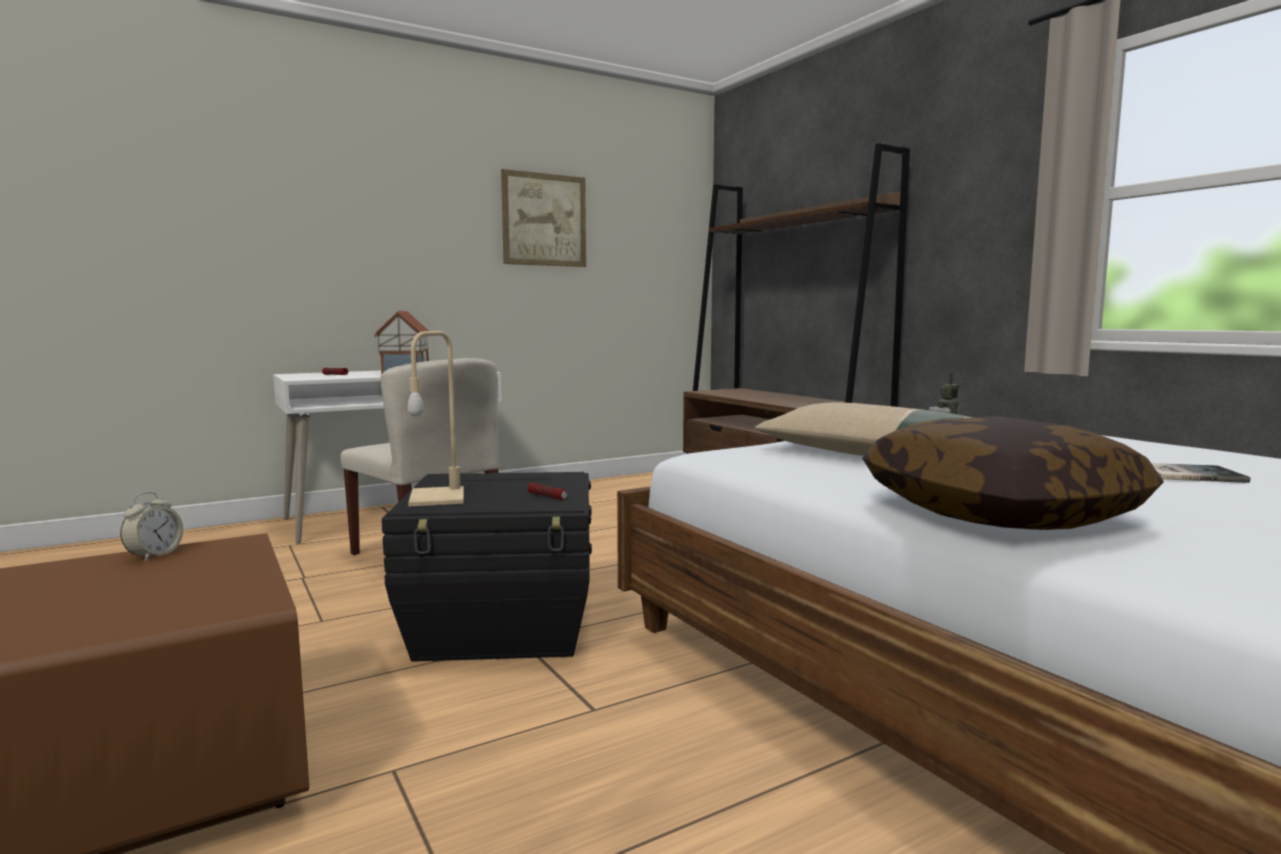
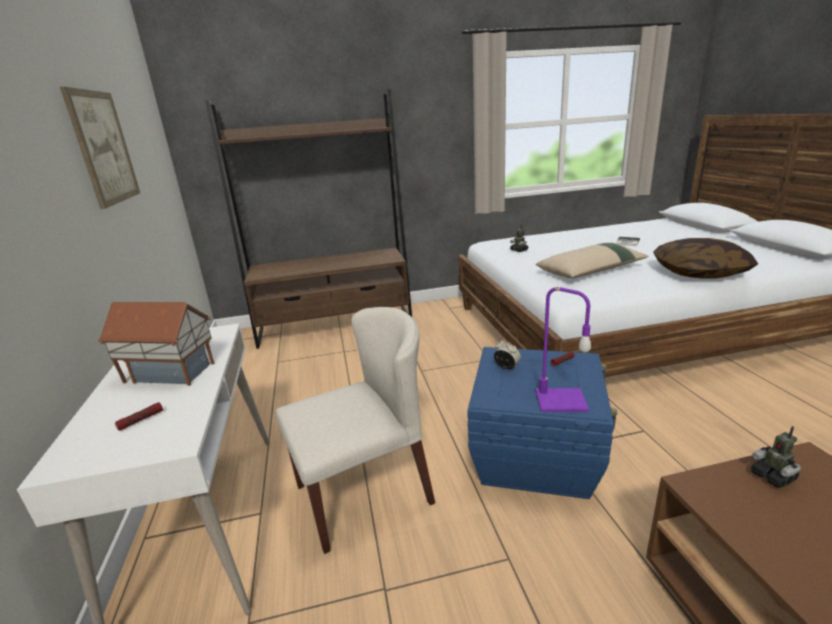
camera: 70 degrees left, 15 degrees up
alarm clock [120,492,183,562] -> alarm clock moved to [494,340,521,370]
black storage box [382,472,592,662] -> blue storage box [467,347,618,499]
beige table lamp [407,331,464,507] -> purple table lamp [536,287,591,412]
none -> toy robot [751,426,801,488]

